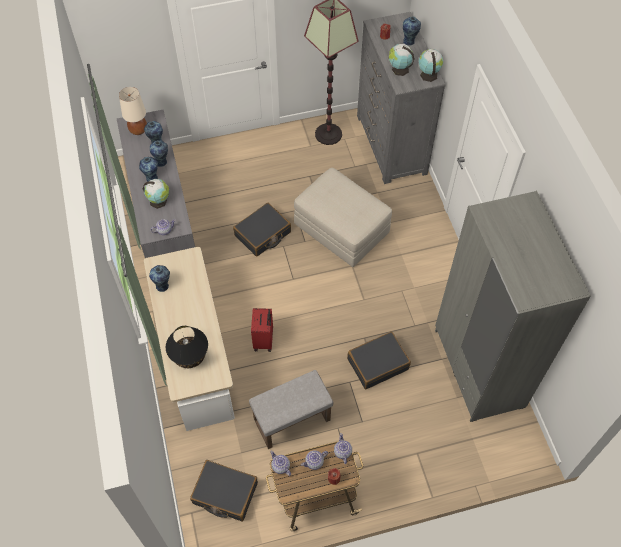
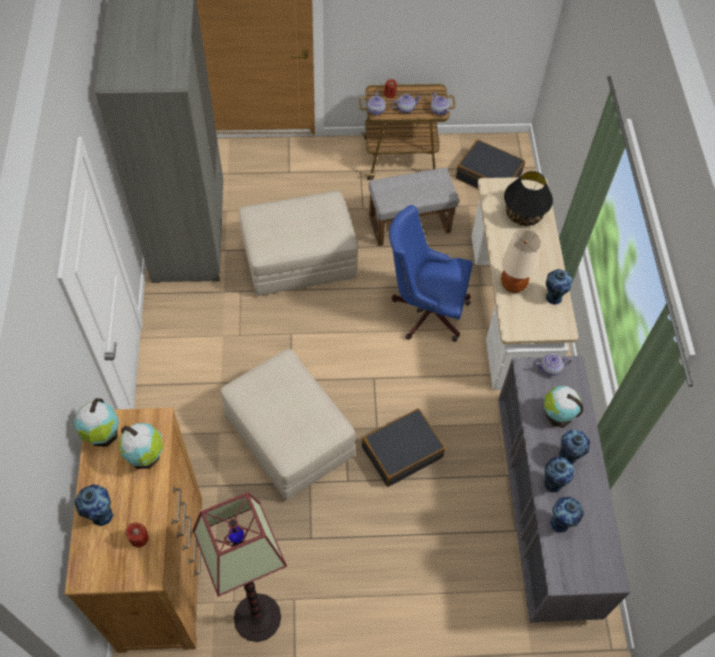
camera: 170 degrees left, 0 degrees up
beige table lamp [119,87,147,135] -> beige table lamp moved to [501,230,541,293]
red suitcase [251,308,273,352] -> blue office chair [389,205,473,342]
black suitcase [347,332,411,389] -> beige ottoman [239,191,358,296]
grey dresser [357,12,446,184] -> brown dresser [64,408,202,653]

